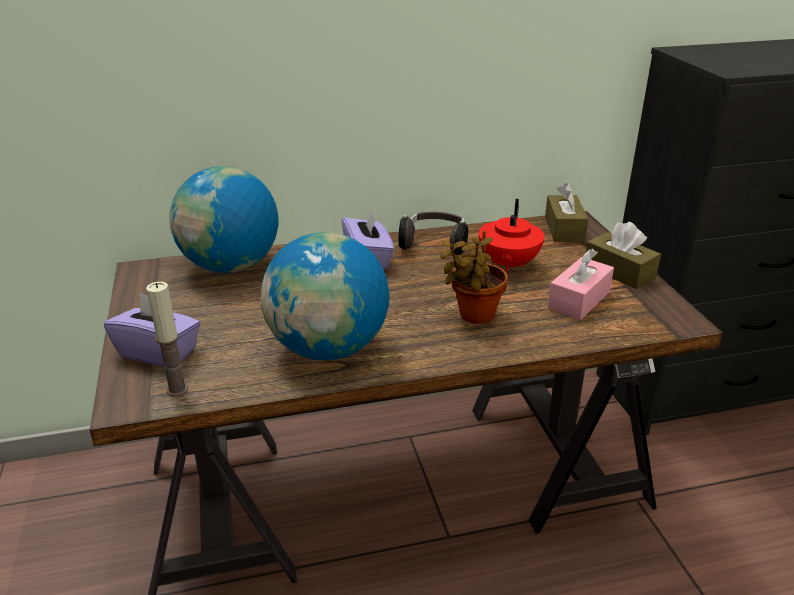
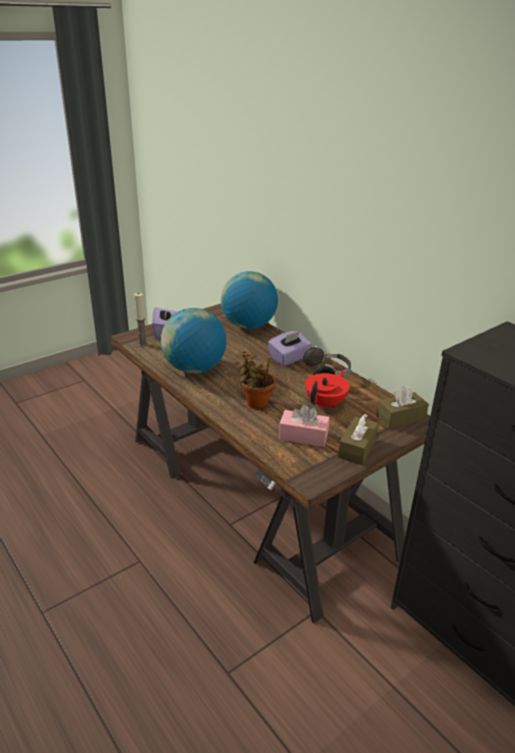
camera: 65 degrees right, 0 degrees up
red teapot [479,199,544,272] -> red teapot turned 135 degrees clockwise [305,370,350,409]

